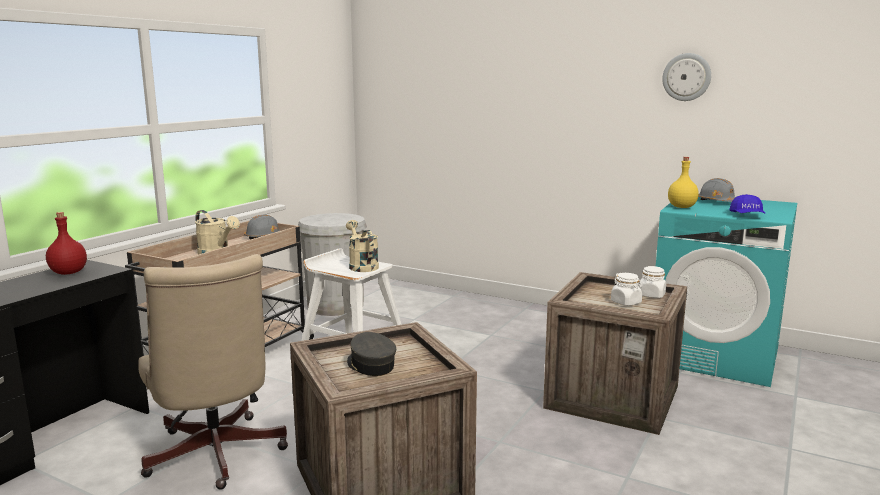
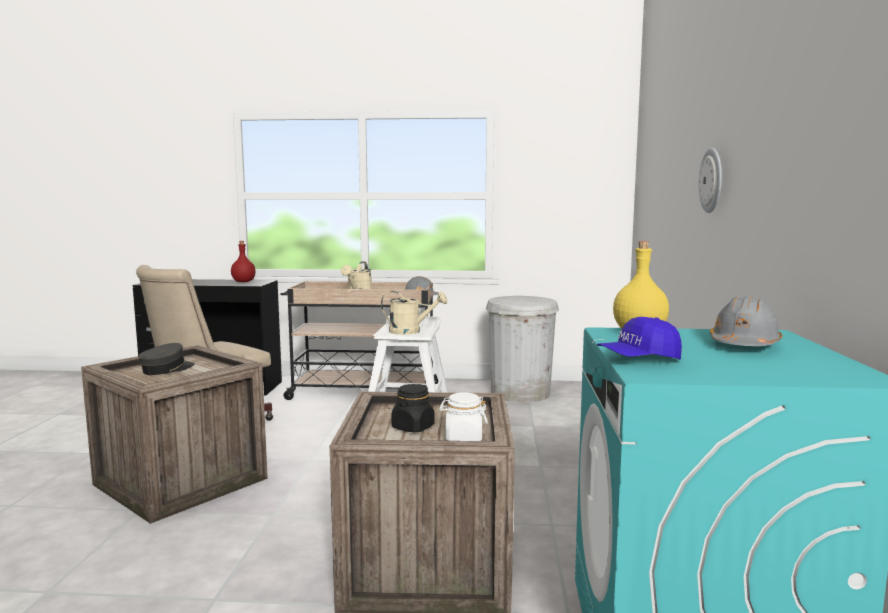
camera: 65 degrees right, 5 degrees down
beige watering can [346,220,379,272] -> beige watering can turned 60 degrees clockwise [381,291,447,335]
white jar [611,273,642,306] -> black jar [391,384,435,432]
wall clock [662,53,711,101] -> wall clock moved to [699,148,722,213]

